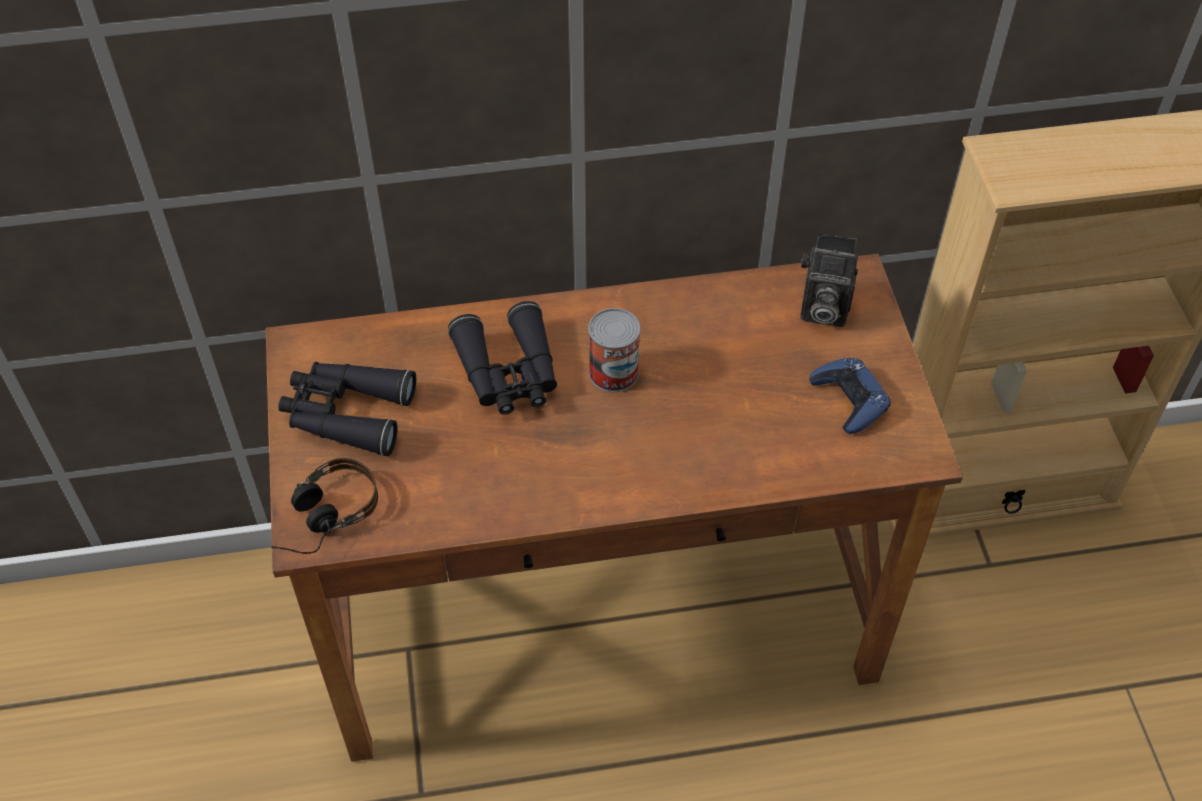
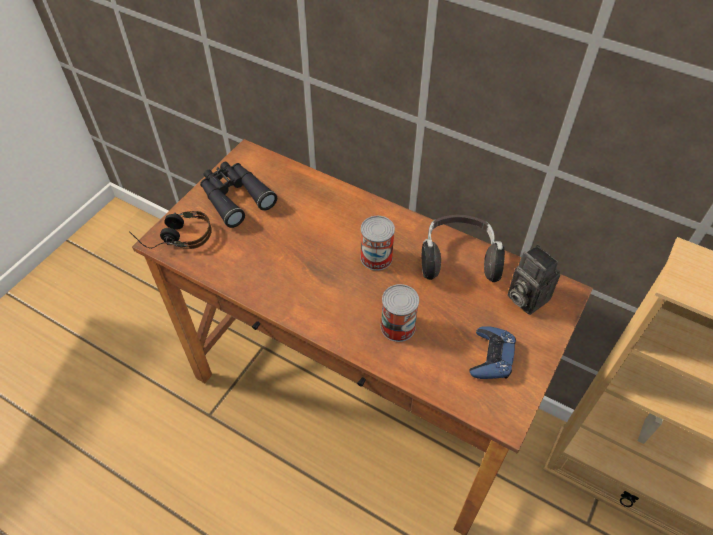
camera: 40 degrees right, 0 degrees up
black binoculars [448,301,557,415] -> none
none -> can [381,284,419,342]
none -> headphones [422,215,505,282]

